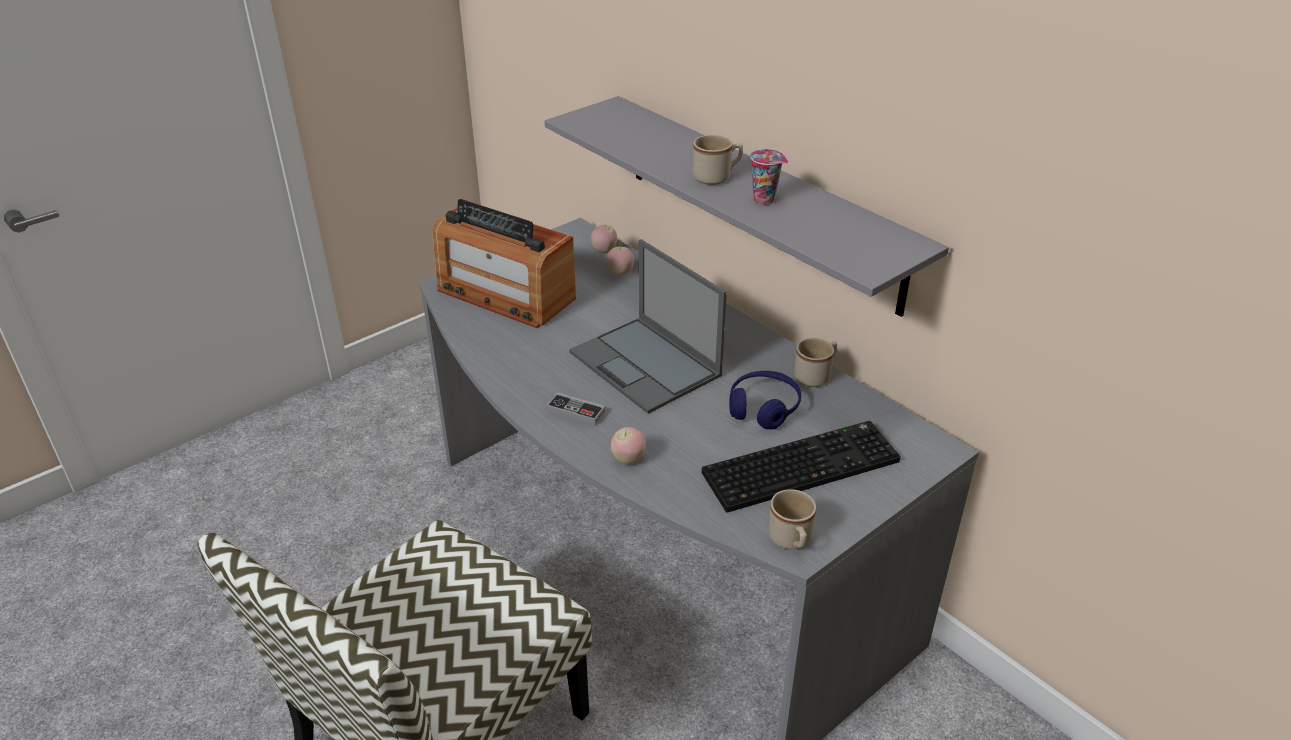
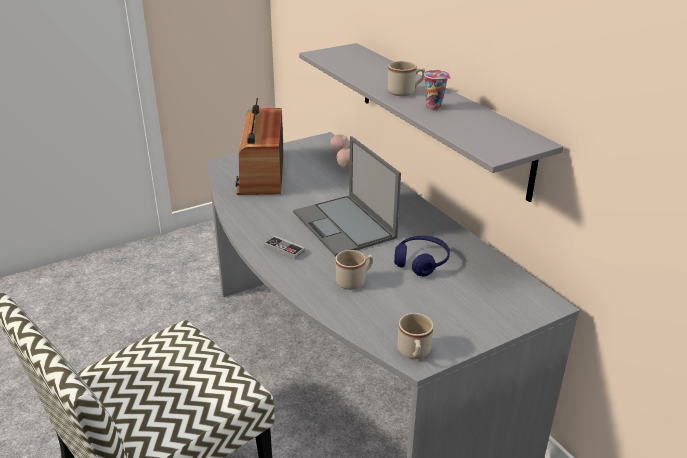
camera: 10 degrees right, 5 degrees down
radio [432,199,576,328] -> radio turned 45 degrees clockwise [236,98,284,195]
apple [611,427,646,464] -> none
keyboard [702,421,901,513] -> none
beige mug [794,338,837,387] -> beige mug moved to [335,250,373,290]

